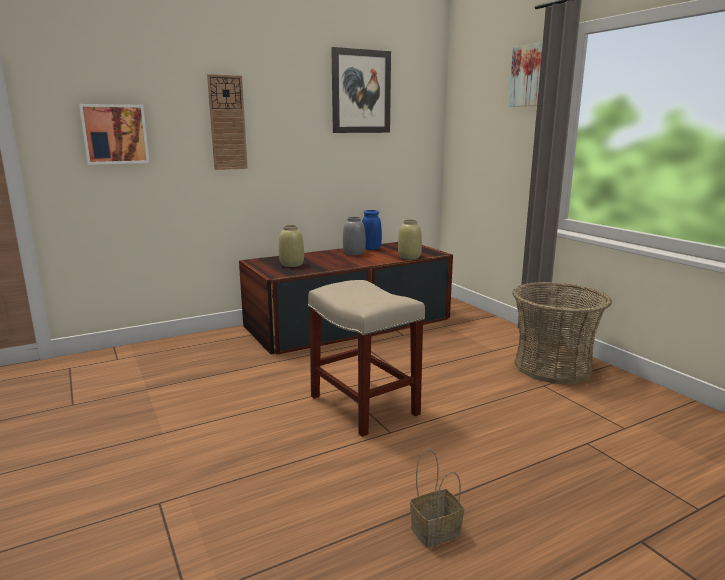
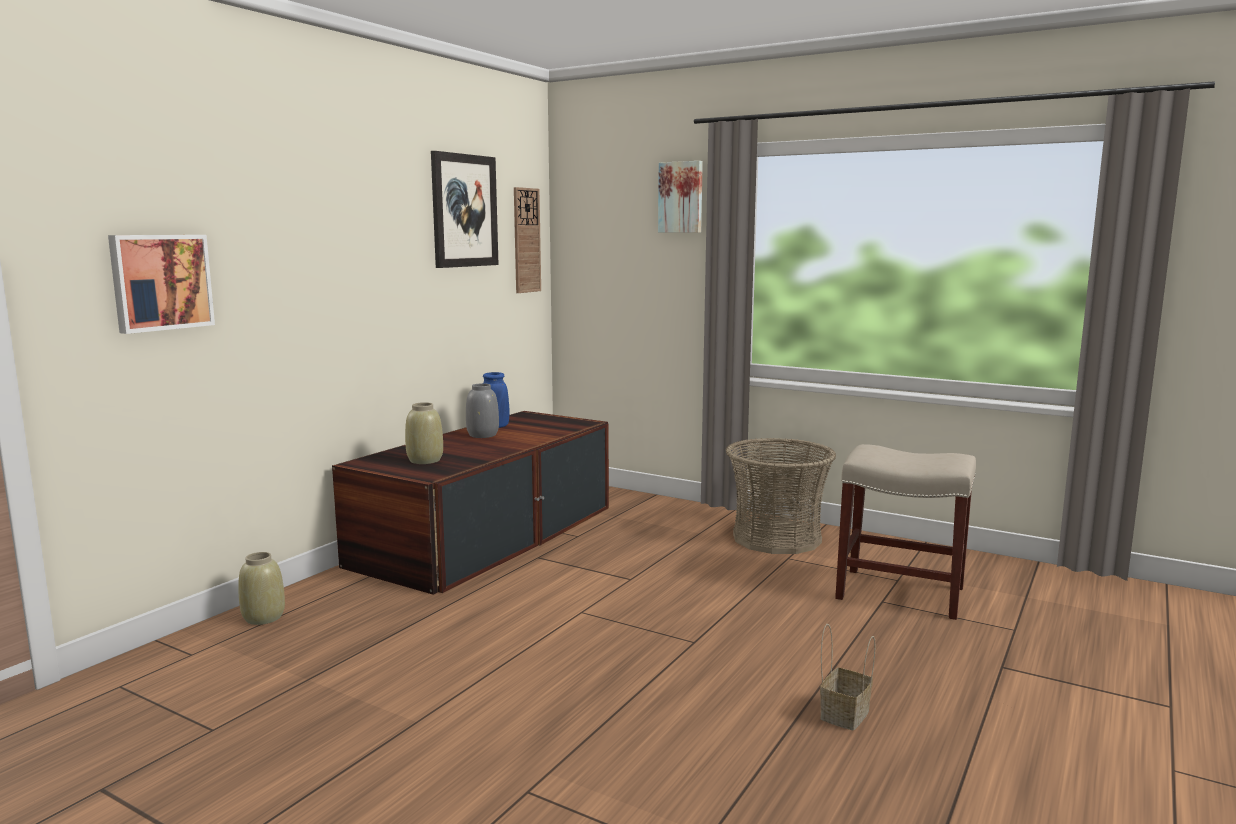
camera: 30 degrees left, 5 degrees down
wall clock [207,74,248,170] -> wall clock moved to [514,187,541,293]
beige stool [308,280,425,437] -> beige stool moved to [835,444,976,620]
beige vase [398,220,422,259] -> beige vase moved to [238,552,285,625]

